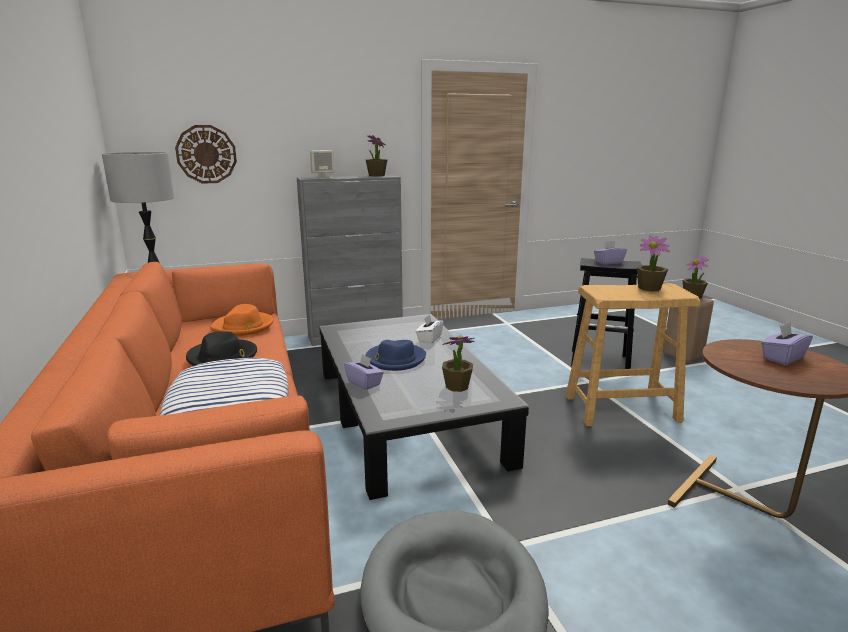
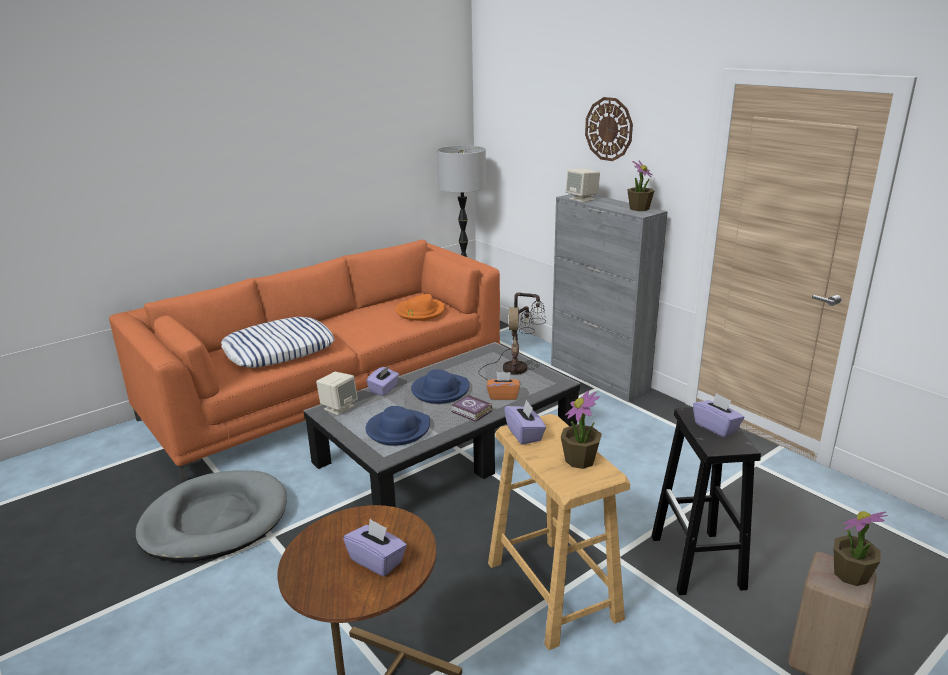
camera: 70 degrees right, 5 degrees up
wall clock [175,125,237,184] -> wall clock moved to [585,97,633,161]
black hat [186,331,257,366] -> none
white tissue box [416,314,443,344] -> orange tissue box [487,372,520,400]
potted plant [442,335,474,392] -> blue hat [366,406,430,446]
none -> beige speaker [316,372,358,415]
none -> book [451,395,492,422]
none -> table lamp [478,293,546,383]
none -> purple tissue box [504,399,546,445]

